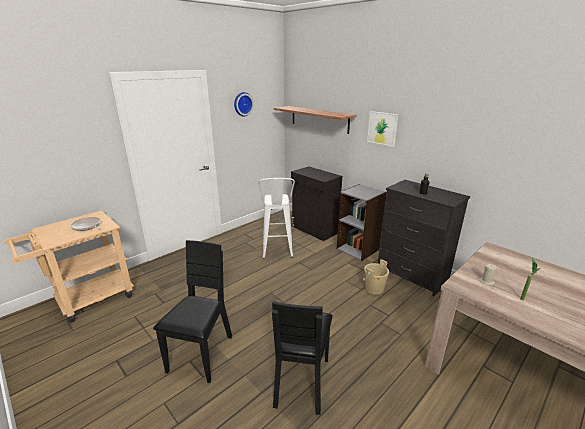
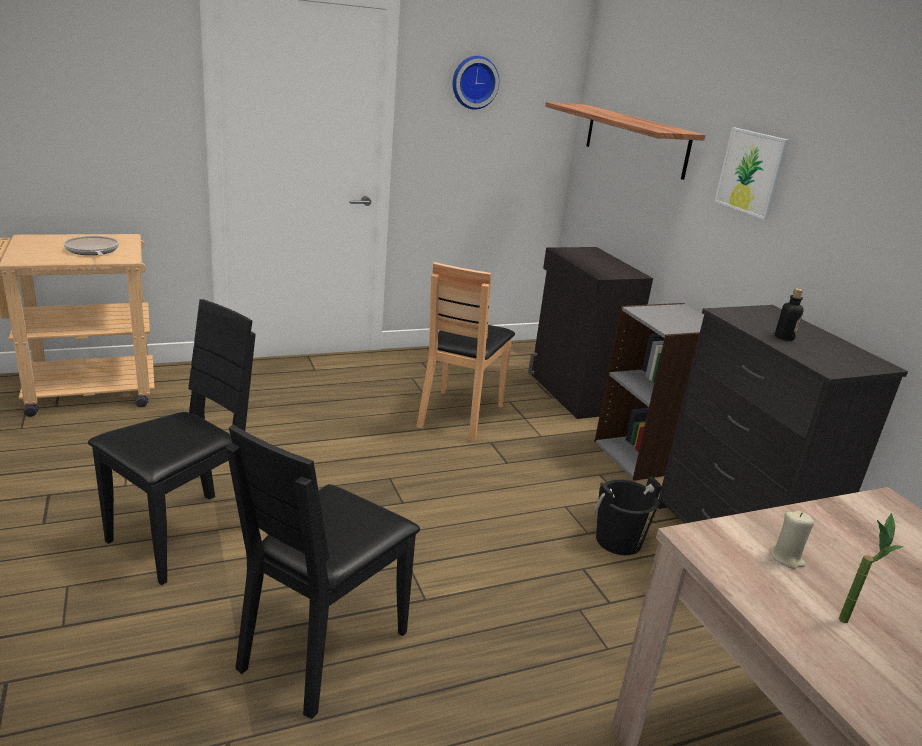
camera: 20 degrees right, 0 degrees up
white stool [258,178,295,259] -> brown chair [416,262,515,442]
beige bucket [363,259,389,295] -> black bucket [594,476,662,555]

